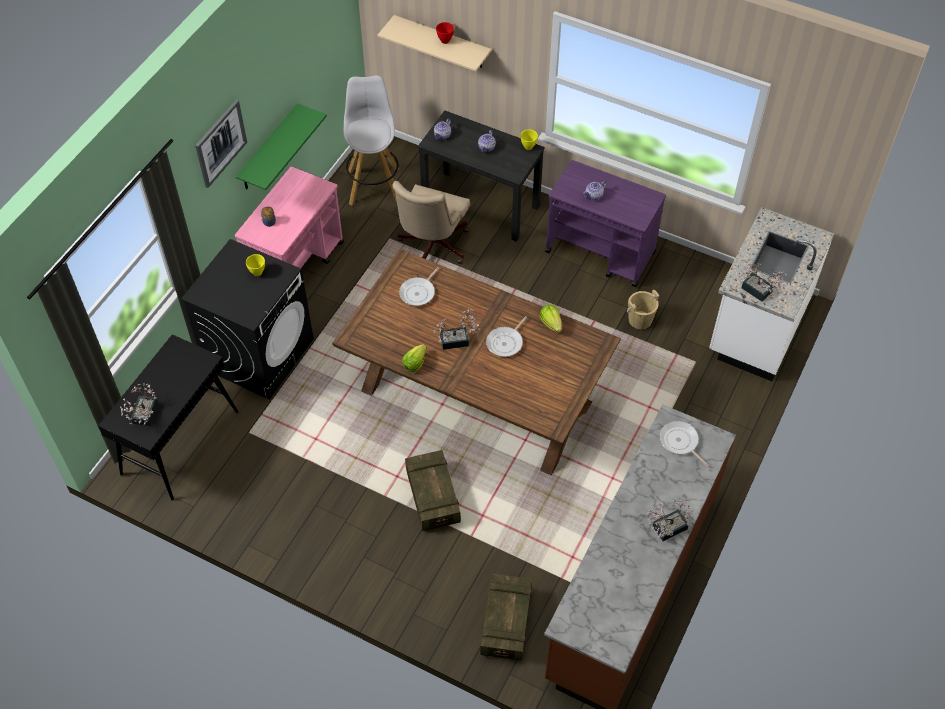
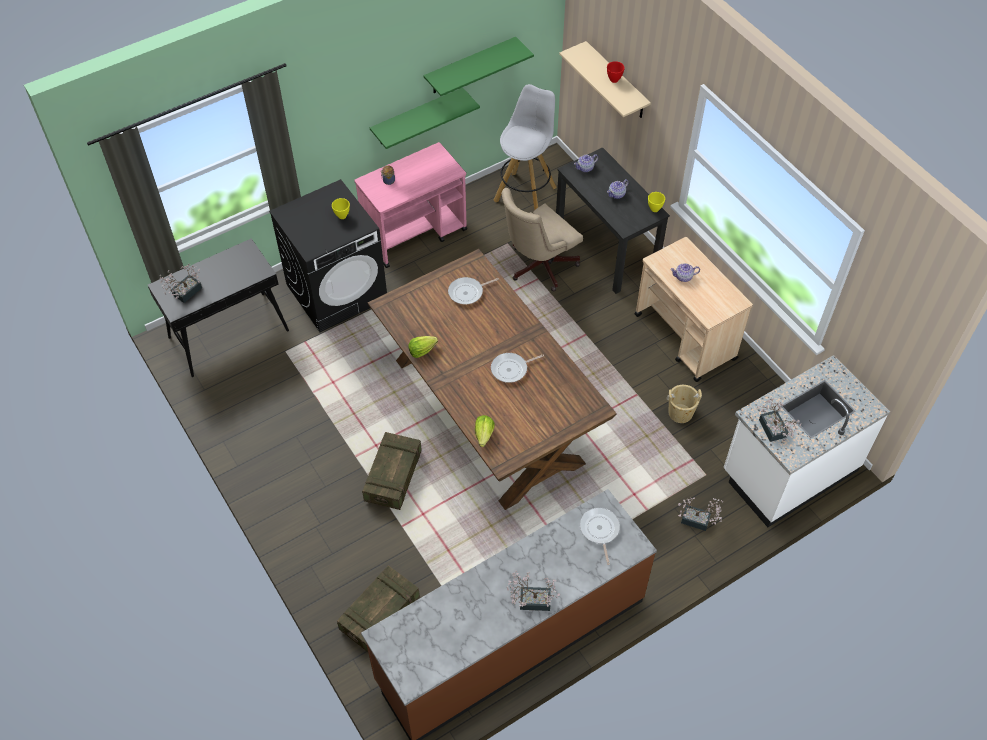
camera: 30 degrees right, 0 degrees up
picture [195,99,247,188] -> none
potted plant [433,309,480,350] -> potted plant moved to [678,498,723,531]
lettuce [540,305,562,333] -> lettuce moved to [475,415,495,447]
purple cart [545,160,666,287] -> beige cart [634,237,753,382]
none -> green shelf [424,37,534,96]

